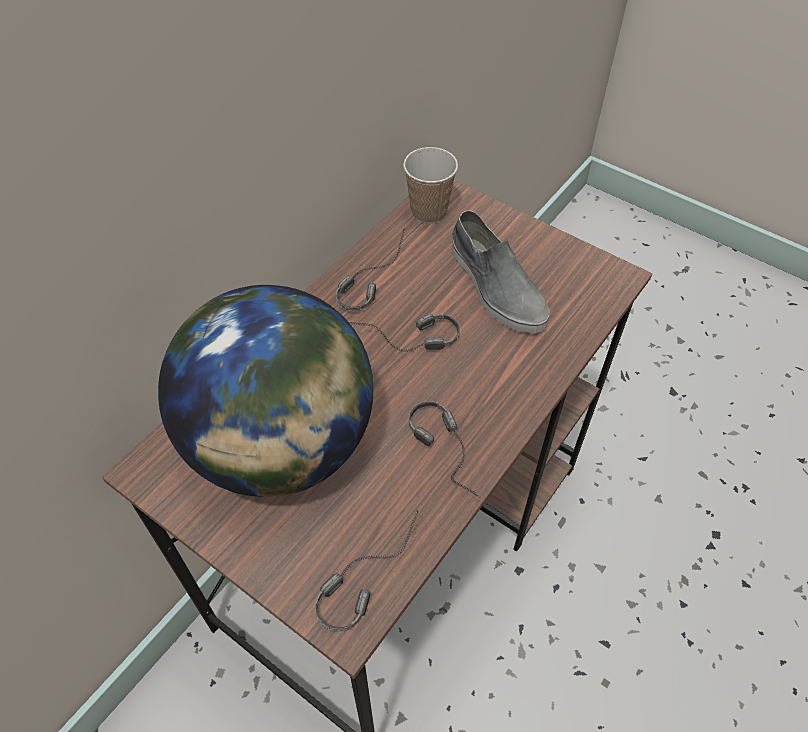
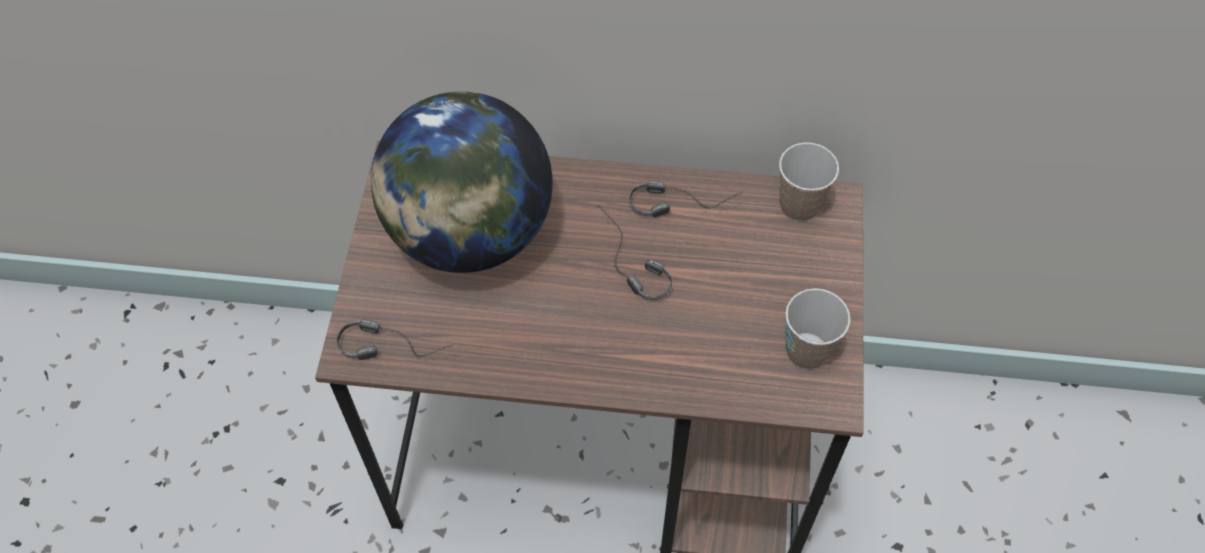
camera: 60 degrees right, 5 degrees up
headphones [409,401,482,498] -> none
grey shoe [452,210,550,333] -> none
none -> cup [785,288,851,369]

